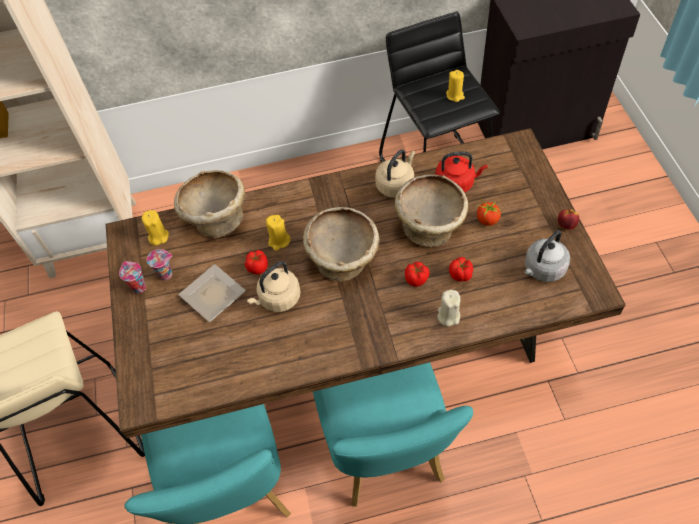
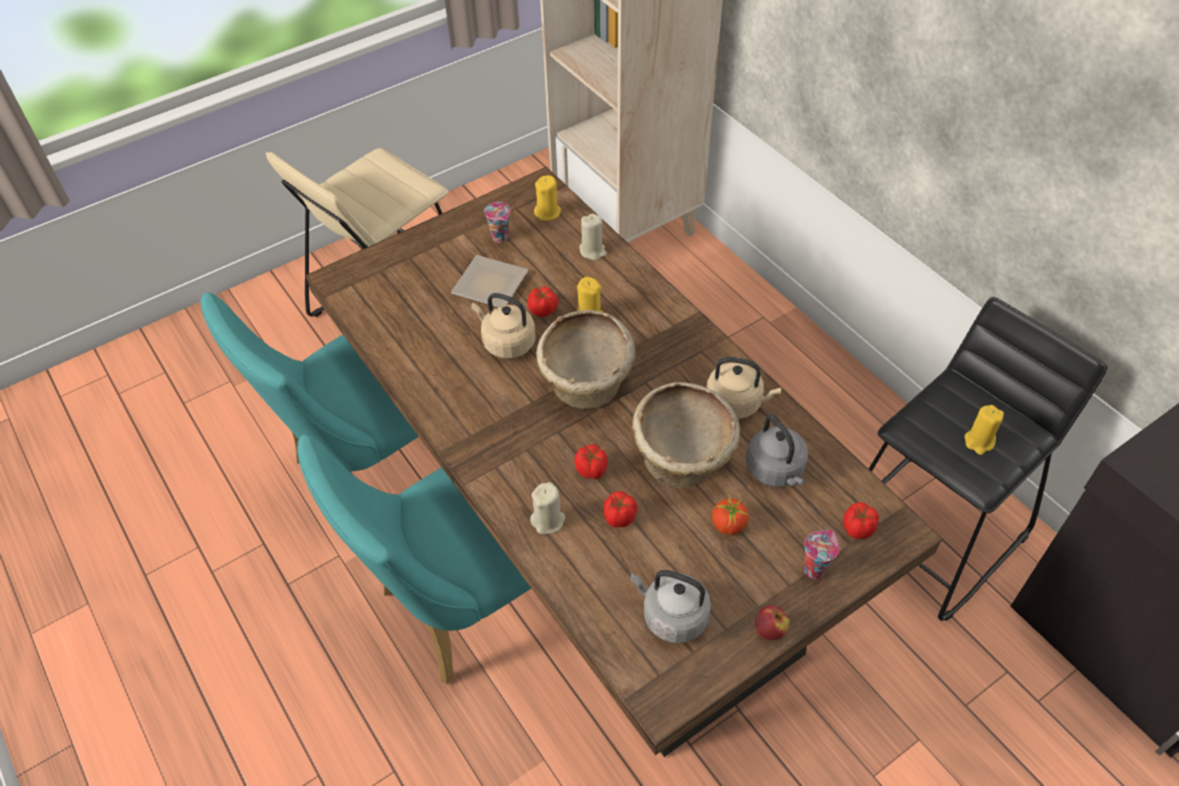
camera: 65 degrees right, 5 degrees down
cup [119,261,146,294] -> cup moved to [804,530,839,579]
beige bowl [174,170,245,237] -> beige candle [580,213,607,260]
red kettle [435,151,488,193] -> grey kettle [746,414,808,487]
none -> tomato [843,502,879,539]

